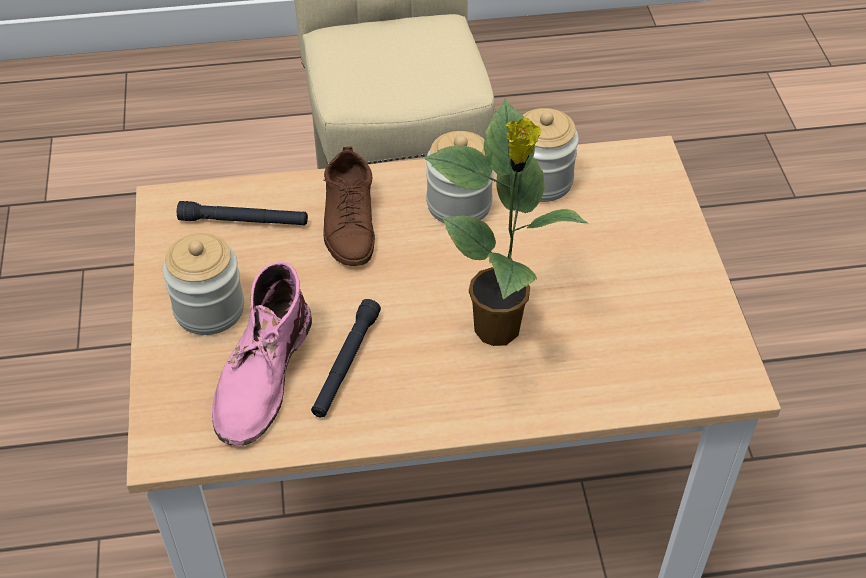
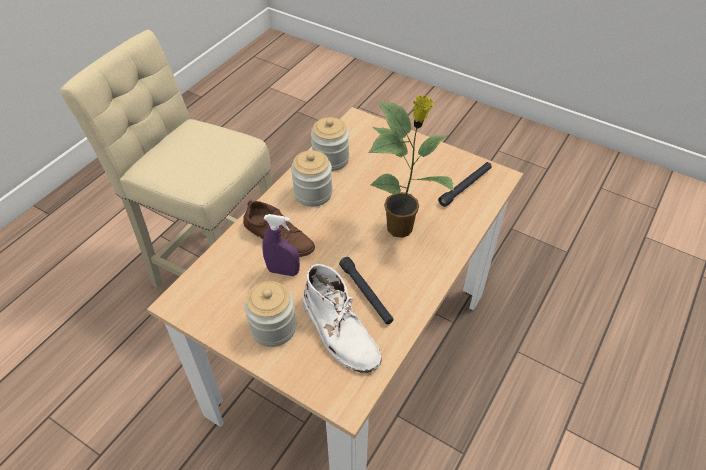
camera: 50 degrees left, 0 degrees up
black flashlight [177,201,308,225] -> black flashlight moved to [438,162,492,207]
pink boot [212,261,312,446] -> white boot [303,264,382,373]
none -> purple spray bottle [262,214,300,276]

